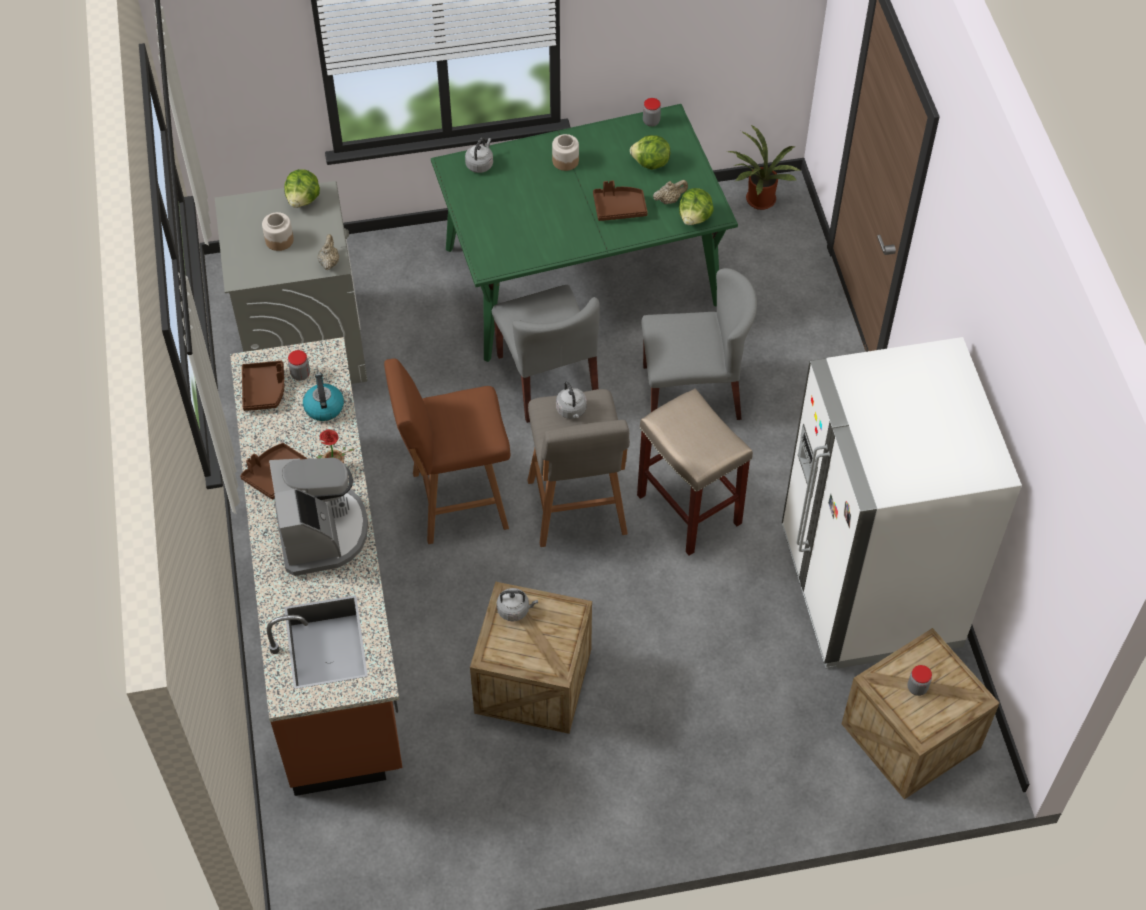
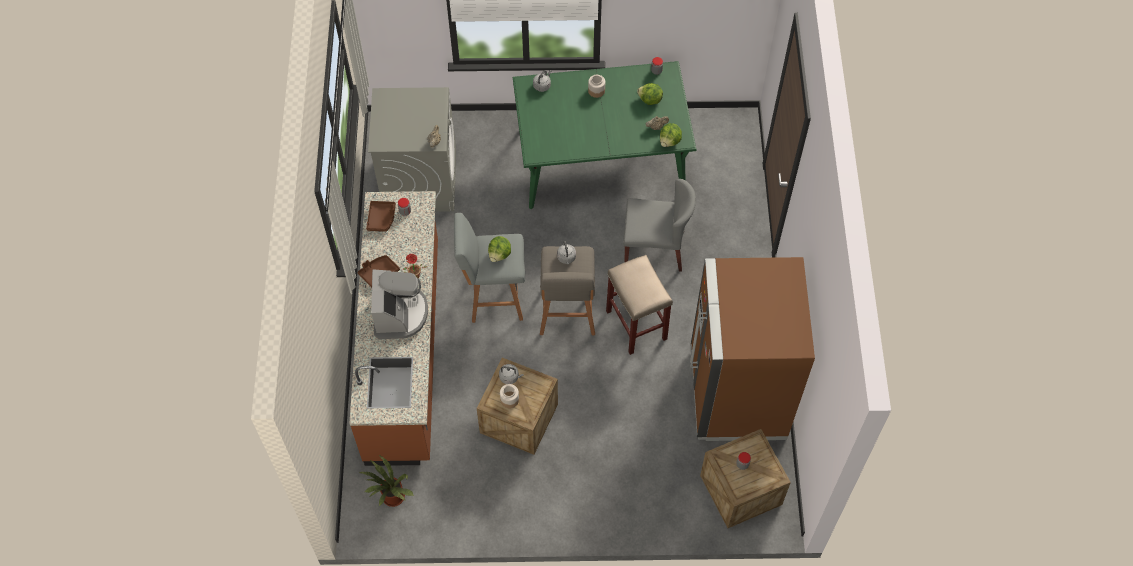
camera: 10 degrees right, 5 degrees up
jar [262,212,294,251] -> jar moved to [500,384,519,408]
lettuce [284,169,320,208] -> lettuce moved to [488,236,511,262]
kettle [303,373,344,421] -> none
brown stool [384,358,510,544] -> grey stool [454,213,525,323]
grey chair [492,285,600,423] -> none
brown tray [593,181,648,221] -> none
potted plant [728,125,801,210] -> potted plant moved to [359,455,414,507]
white fridge [782,337,1022,669] -> brown fridge [690,257,815,441]

